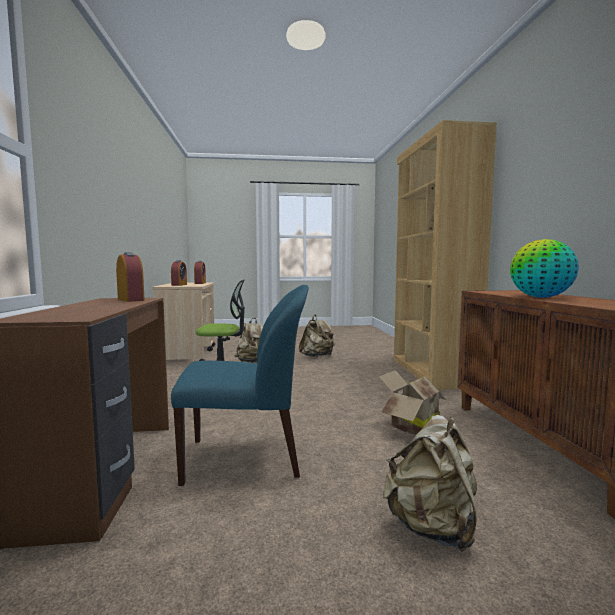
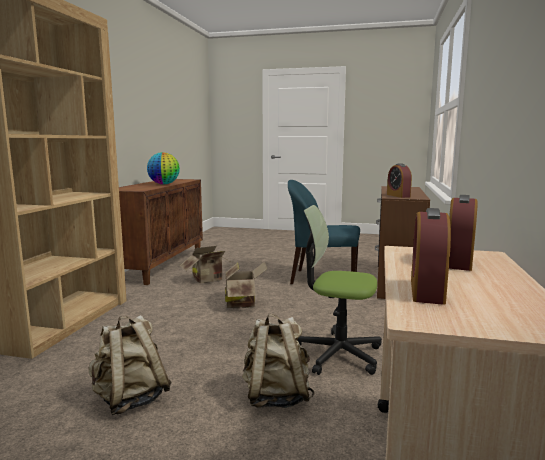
camera: 160 degrees left, 5 degrees up
beige backpack [383,415,477,552] -> none
none -> cardboard box [225,261,268,309]

